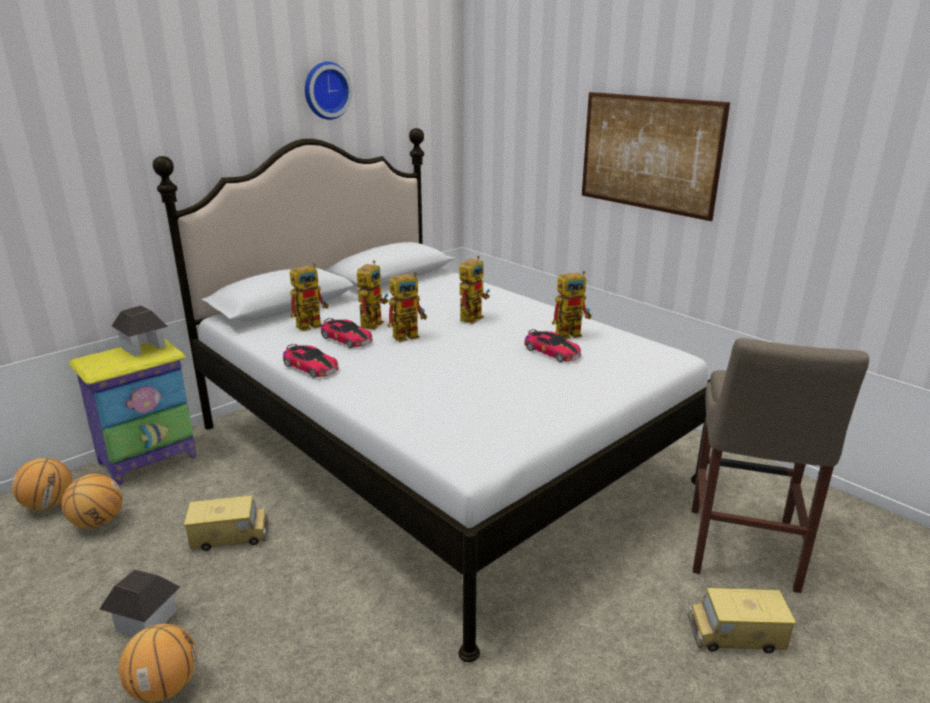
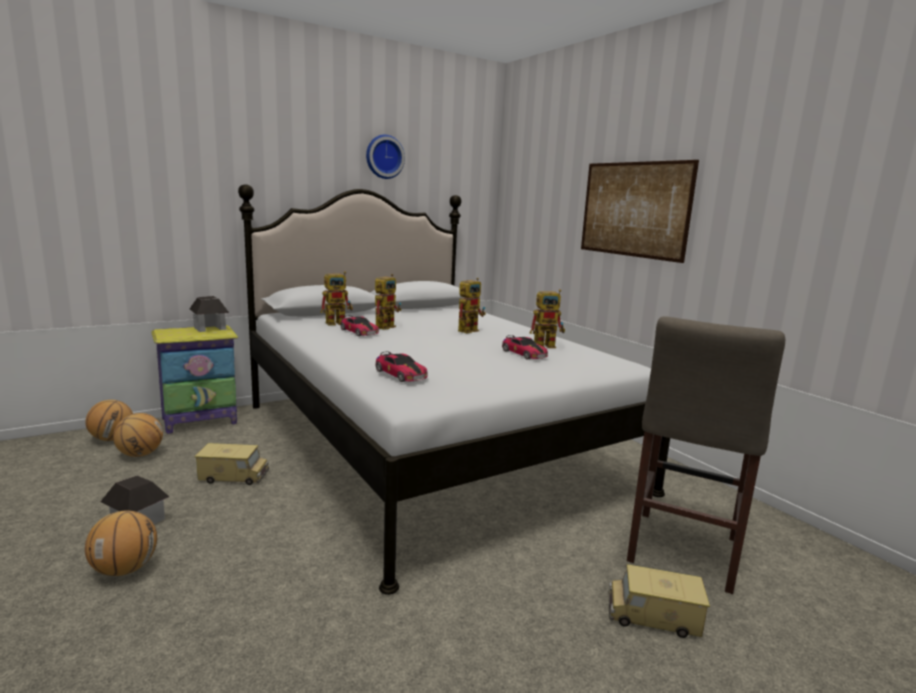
camera: 10 degrees right, 10 degrees down
toy car [283,344,339,378] -> toy car moved to [375,352,427,382]
toy robot [388,271,427,342] -> none

